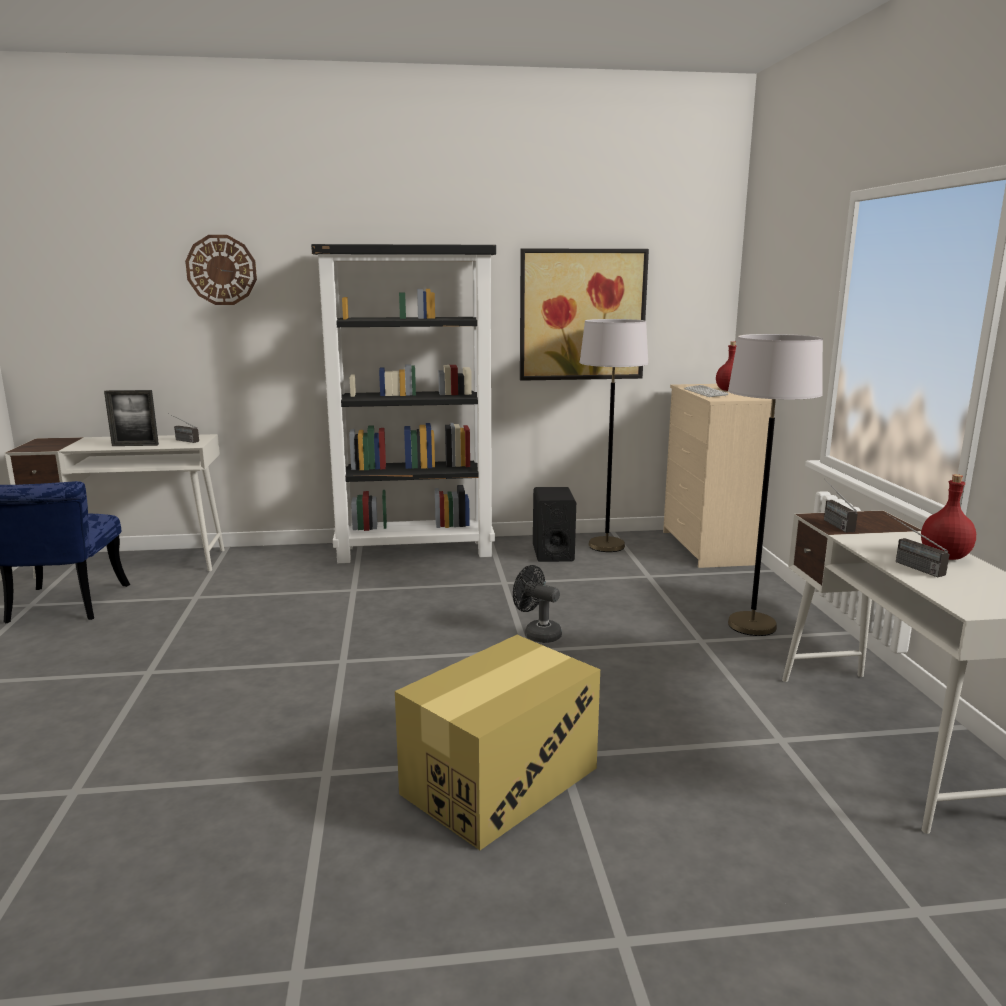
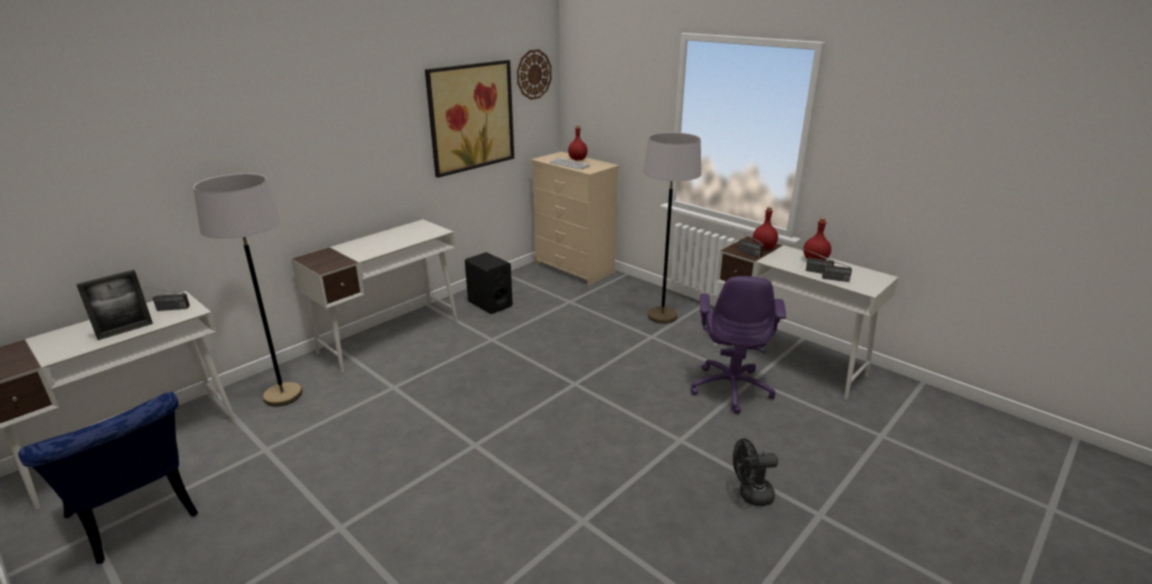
camera: 40 degrees left, 10 degrees up
wall clock [185,235,257,305] -> wall clock moved to [517,49,552,100]
black bookcase [311,244,496,563] -> white desk [291,219,458,372]
cardboard box [395,635,600,850] -> none
black fan [513,565,562,643] -> black fan moved to [733,439,778,506]
grey floor lamp [580,319,648,552] -> grey floor lamp moved to [193,173,302,407]
none -> purple office chair [691,276,786,414]
none -> red bottle [753,207,778,250]
none -> radio [812,253,852,282]

